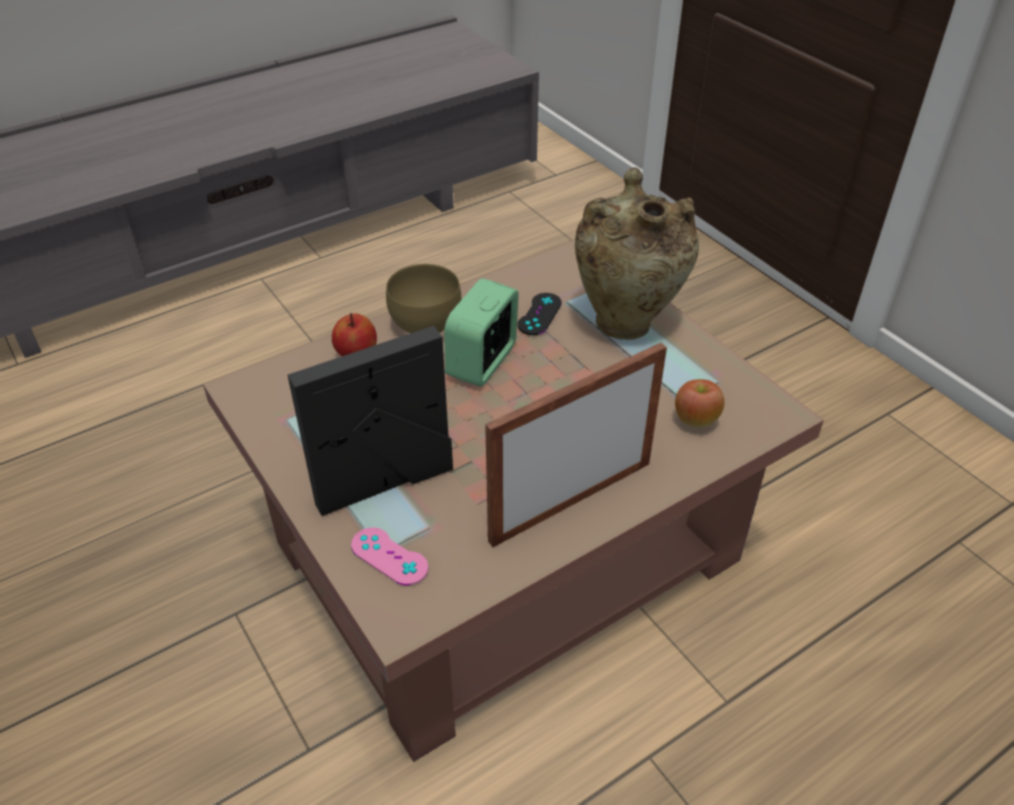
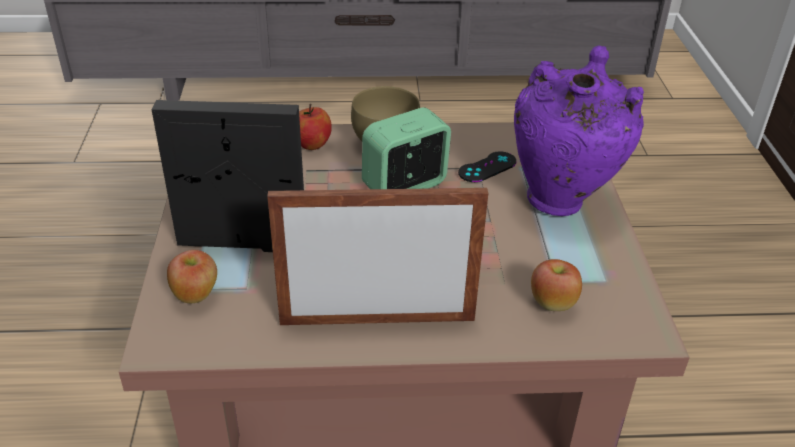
camera: 30 degrees right, 5 degrees down
pink game controller [351,528,428,585] -> apple [167,250,217,303]
beige vase [575,167,699,340] -> purple vase [514,45,644,216]

